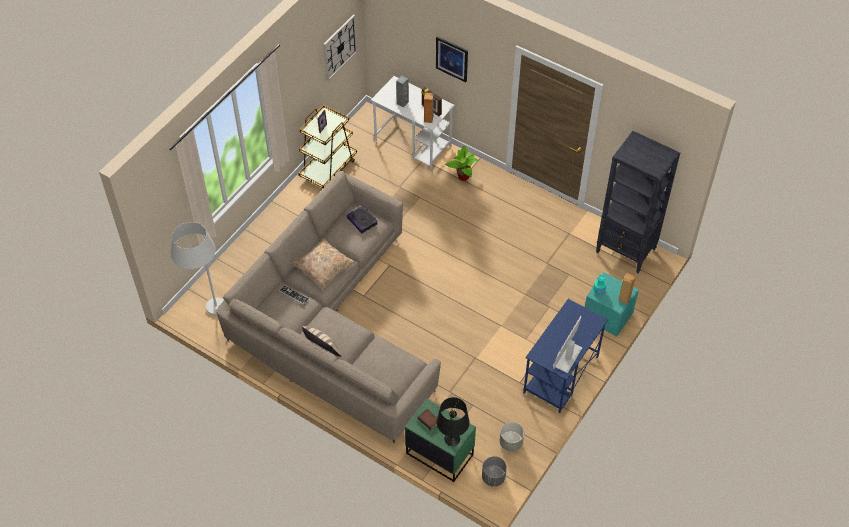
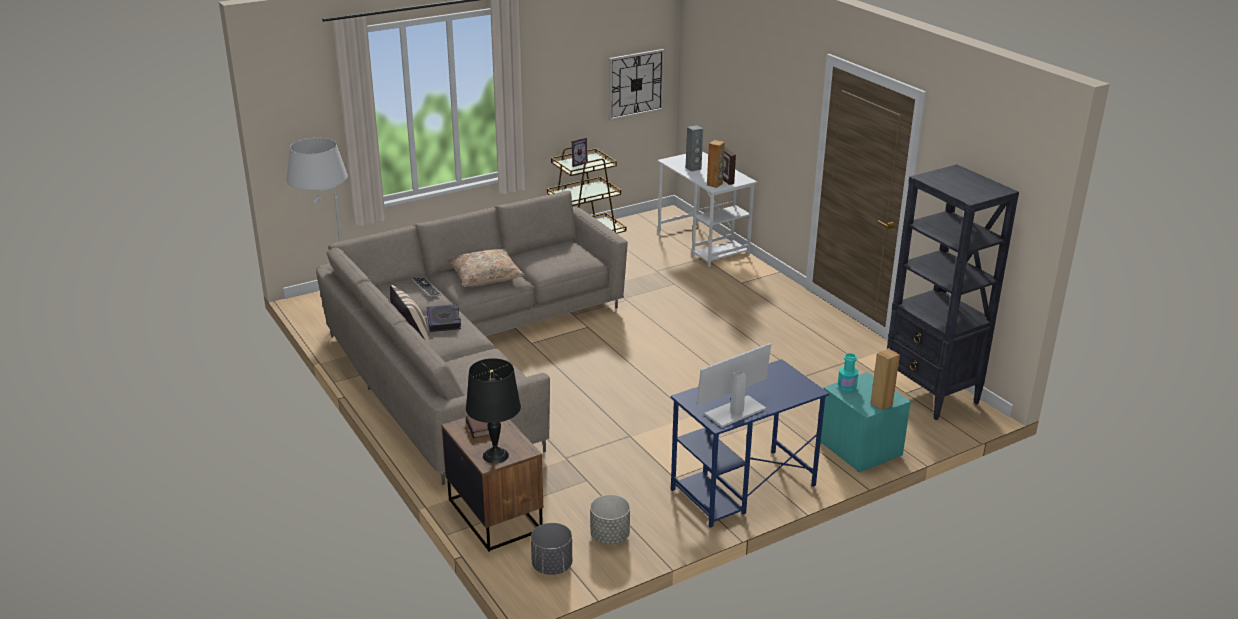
camera: 25 degrees right, 25 degrees down
book [347,205,378,233] -> book moved to [427,304,461,332]
green nightstand [405,398,476,482] -> brown nightstand [442,417,543,552]
picture [436,36,468,82] -> none
potted plant [445,146,479,181] -> none

